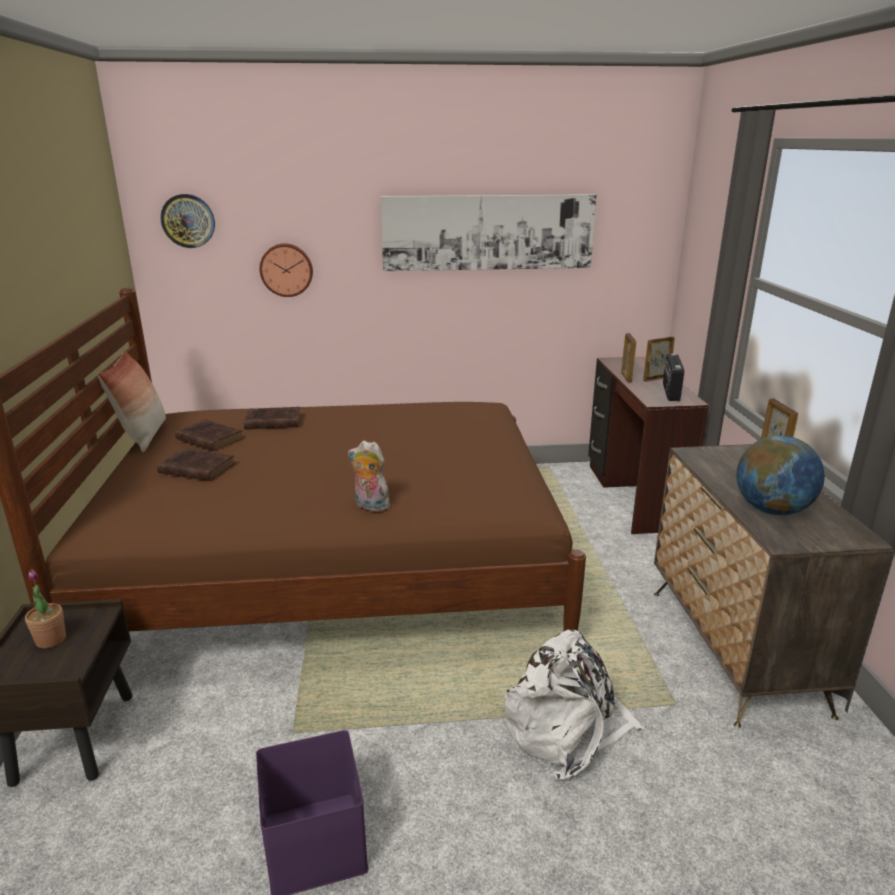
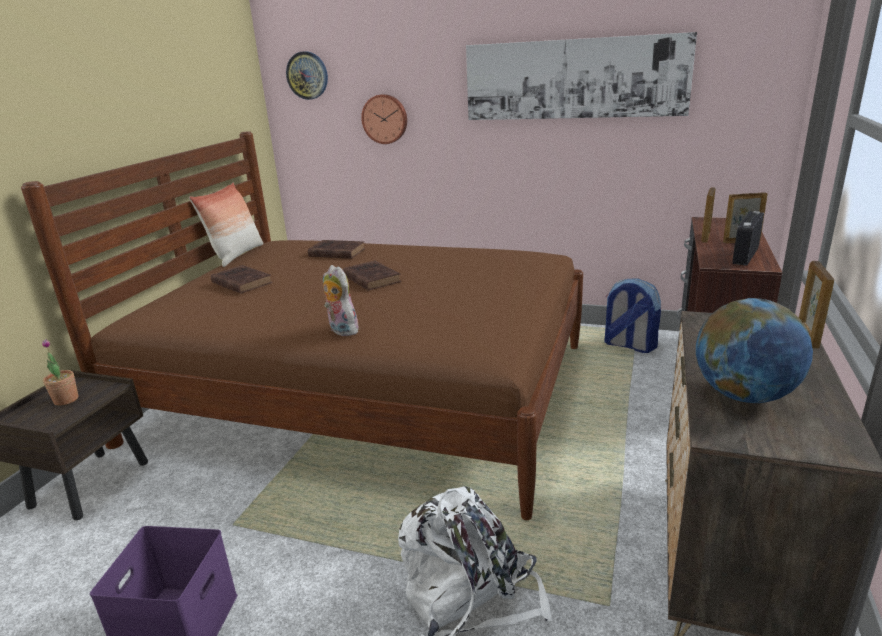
camera: 25 degrees right, 0 degrees up
brown book [175,420,243,451] -> brown book moved to [343,260,401,291]
none -> backpack [604,279,661,353]

